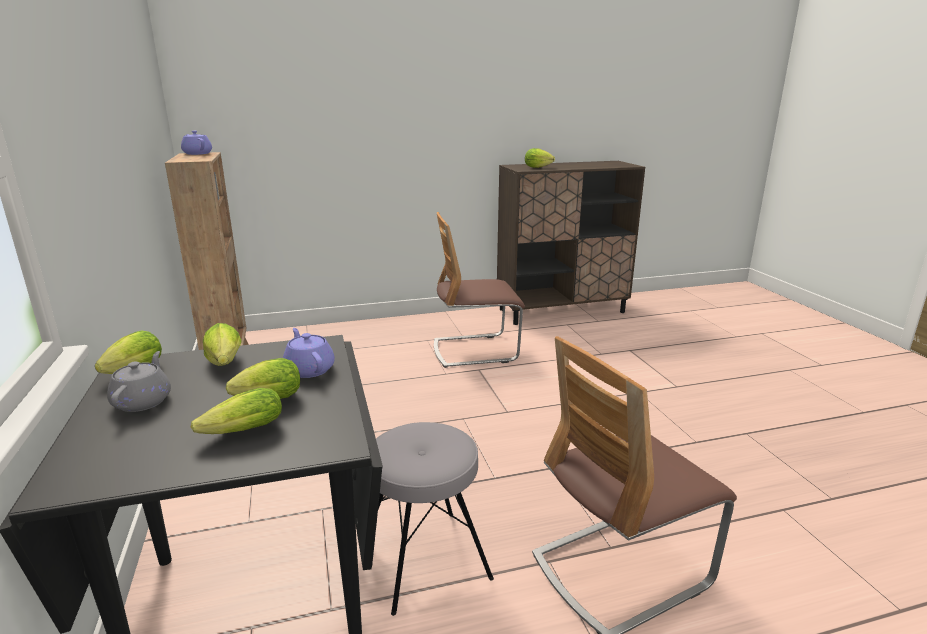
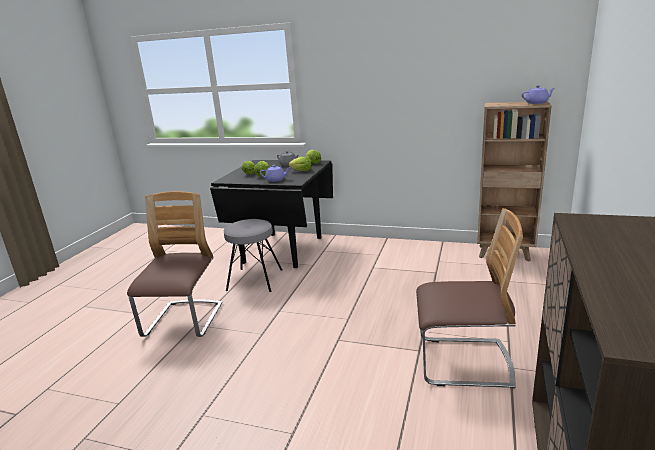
camera: 125 degrees right, 0 degrees up
chair [434,212,525,368] -> chair turned 75 degrees clockwise [416,208,523,388]
lettuce [525,148,555,168] -> none

